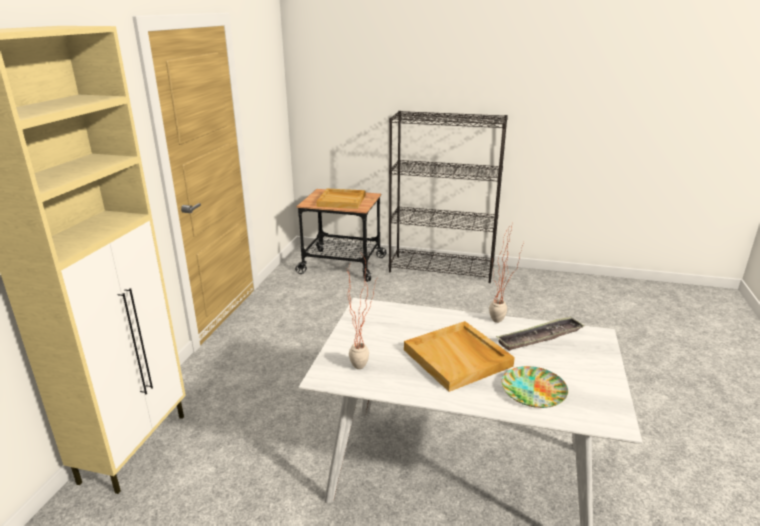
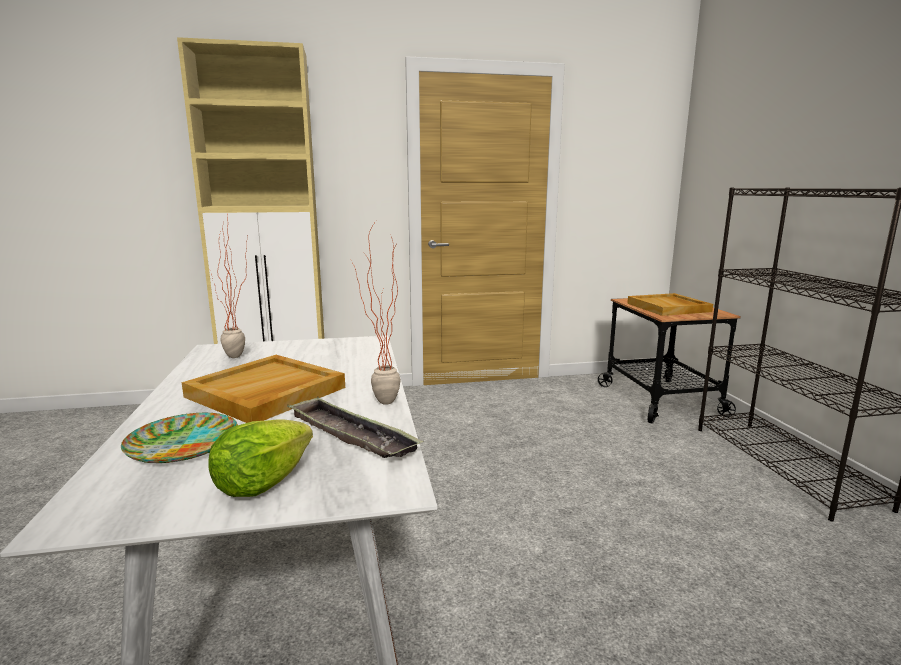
camera: 65 degrees right, 10 degrees down
none -> lettuce [208,419,313,497]

